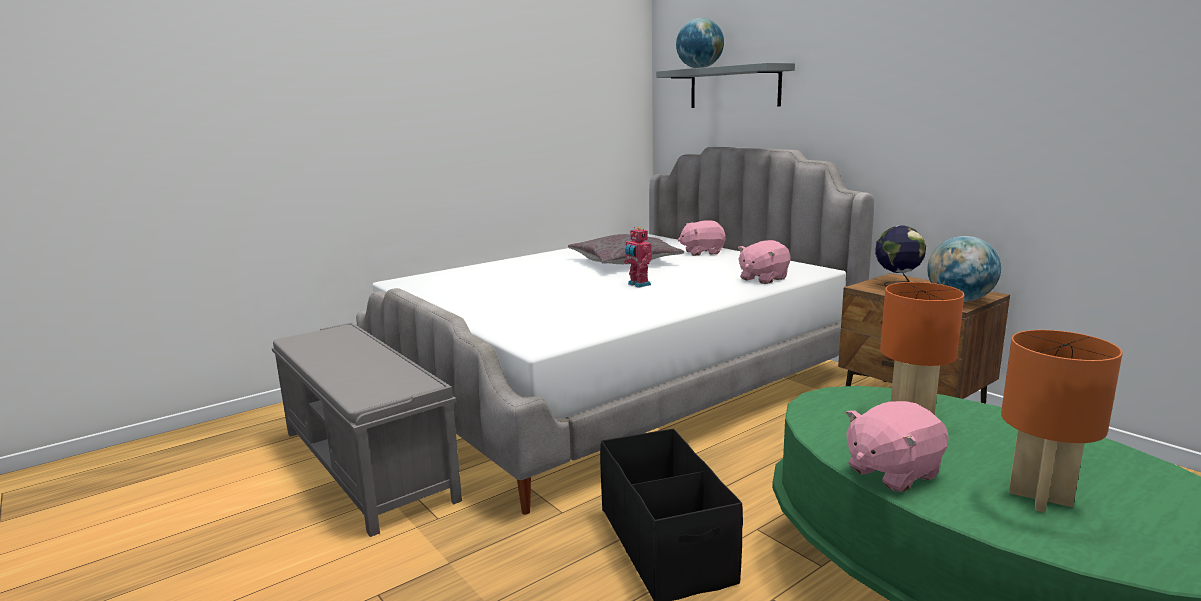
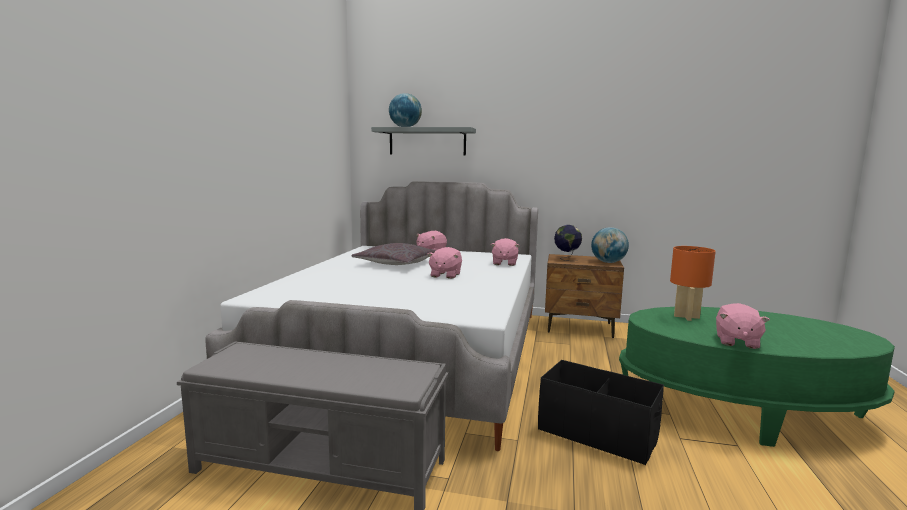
camera: 40 degrees left, 5 degrees down
toy robot [624,227,652,288] -> pink plush toy [427,247,462,279]
orange table lamp [1001,330,1122,513] -> none

